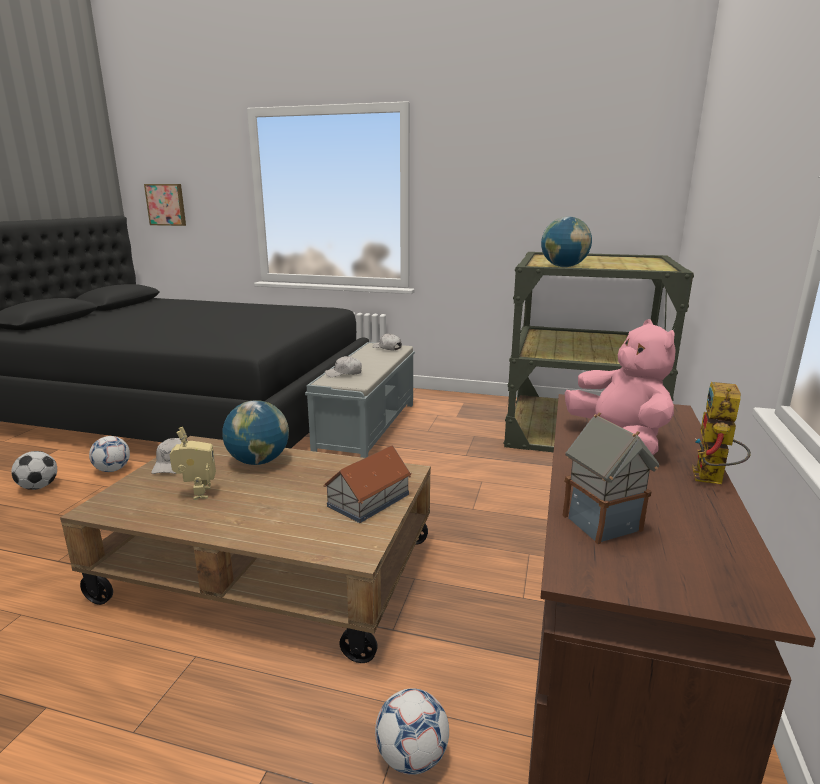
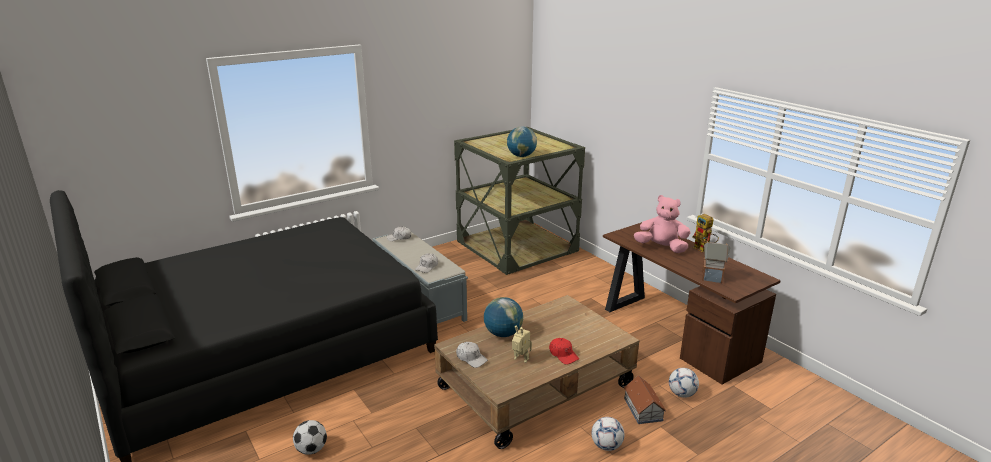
camera: 50 degrees left, 5 degrees up
football [89,436,130,472] -> football moved to [592,417,624,451]
picture [144,184,186,226] -> none
toy house [323,446,412,523] -> toy house moved to [624,375,666,424]
none -> red cap [549,338,579,365]

